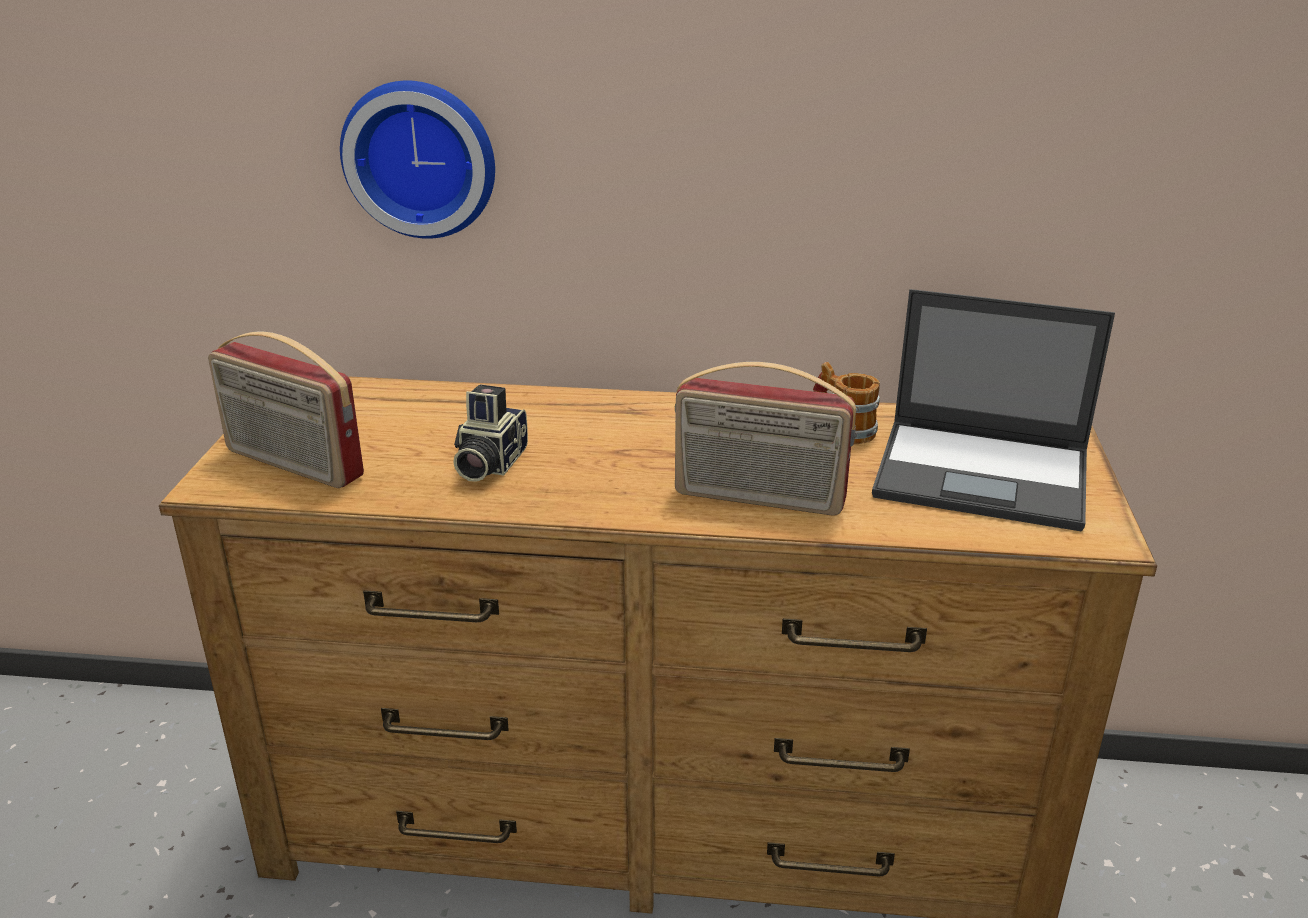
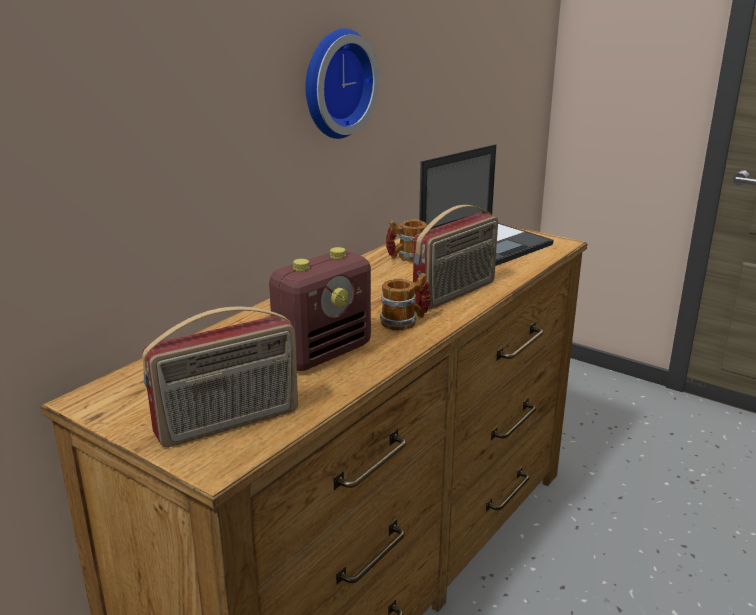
camera: 60 degrees left, 5 degrees down
wall clock [340,80,495,239] -> wall clock moved to [305,28,379,139]
camera [453,384,528,482] -> radio [269,247,371,371]
none -> mug [381,273,431,331]

